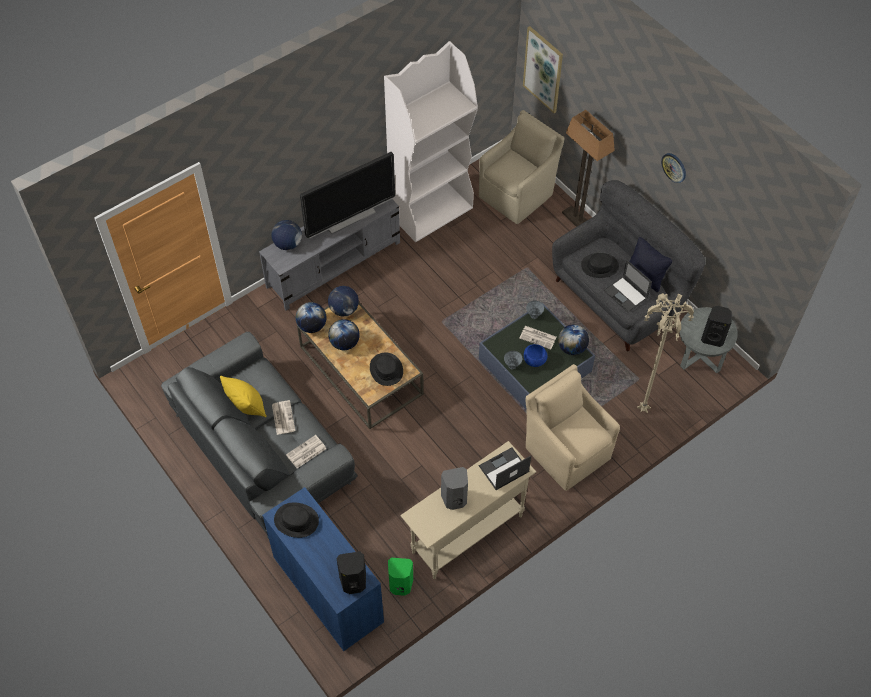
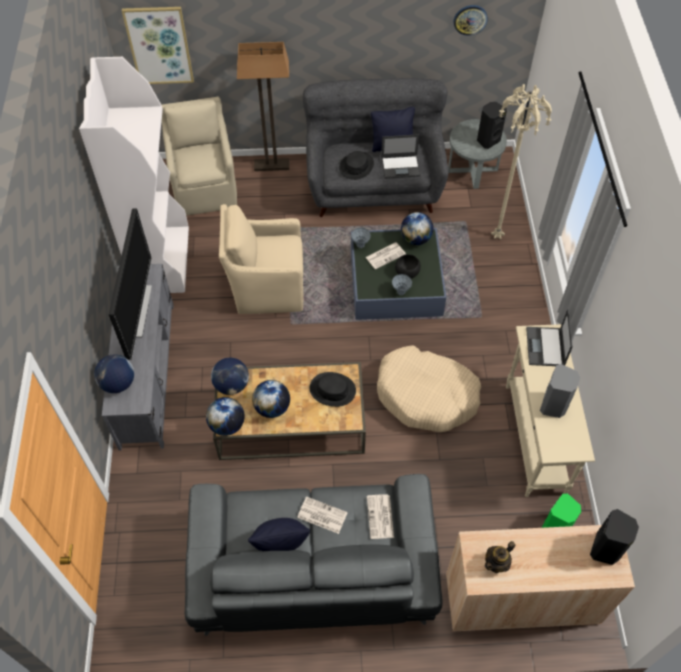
camera: 55 degrees left, 0 degrees up
yellow pillow [220,376,267,417] -> black pillow [248,518,310,551]
blue cabinet [262,487,384,651] -> beige cabinet [446,525,635,632]
black hat [274,502,319,538] -> teapot [485,541,515,573]
blue bowl [524,344,548,367] -> black bowl [395,254,421,278]
beige armchair [526,364,620,491] -> beige armchair moved to [219,204,303,314]
wall clock [661,153,686,183] -> wall clock moved to [454,5,488,36]
none -> beige dog bed [377,346,481,432]

